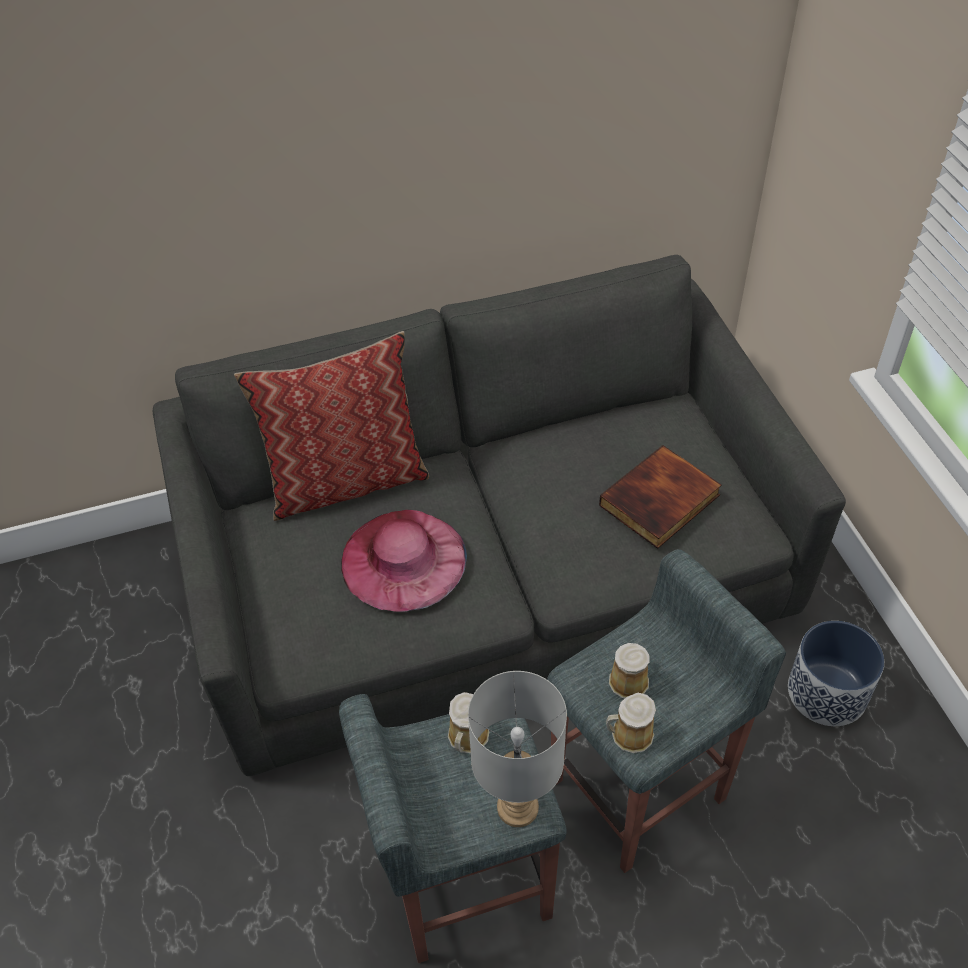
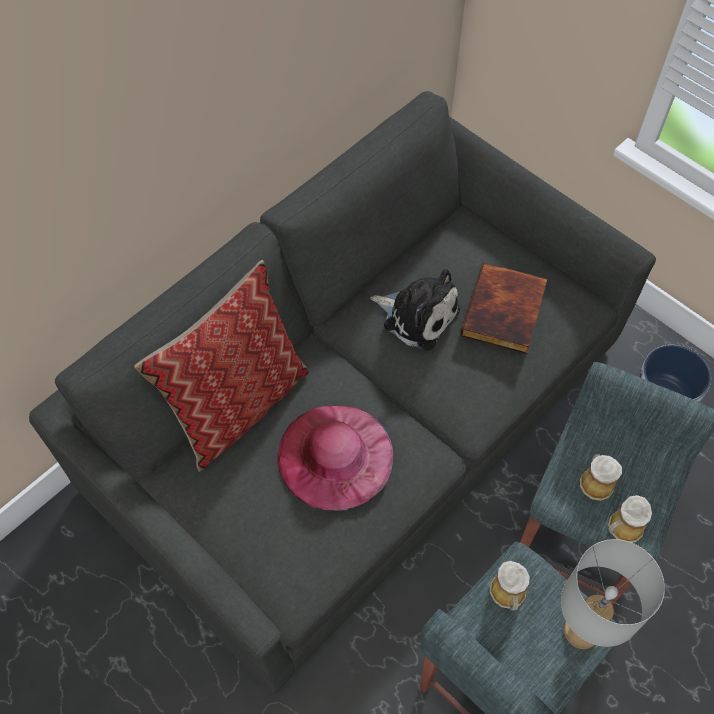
camera: 30 degrees left, 10 degrees up
none -> plush toy [370,269,460,351]

